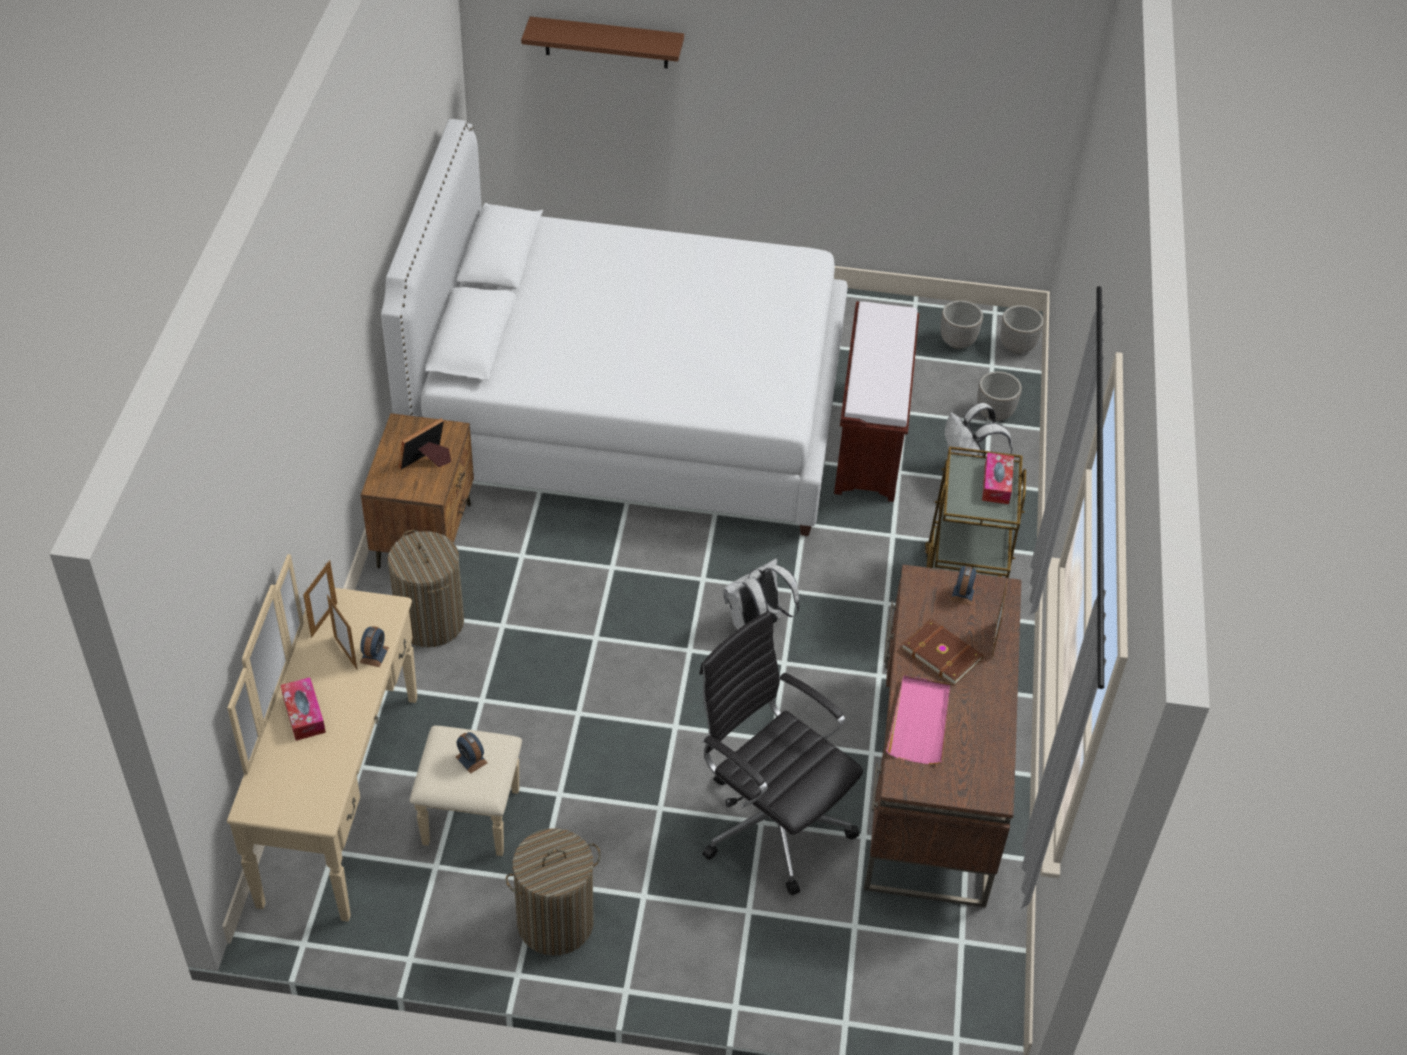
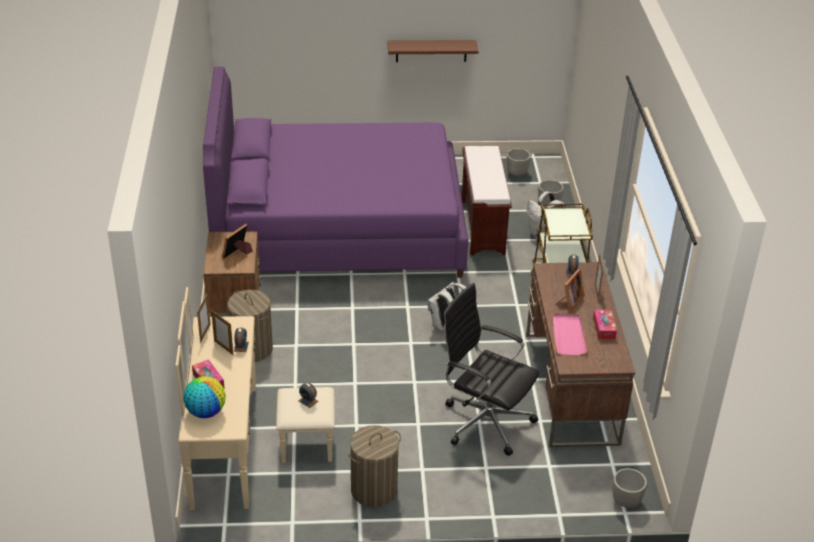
camera: 10 degrees left, 10 degrees down
white bed [381,119,848,536] -> purple bed [203,67,468,278]
brown shelf [521,16,684,69] -> brown shelf moved to [387,40,479,62]
brown book [901,618,984,686] -> picture frame [557,269,584,312]
tissue box [982,452,1014,504] -> tissue box moved to [593,309,617,340]
planter [1001,305,1044,354] -> planter moved to [612,468,647,508]
none -> globe [183,376,226,418]

